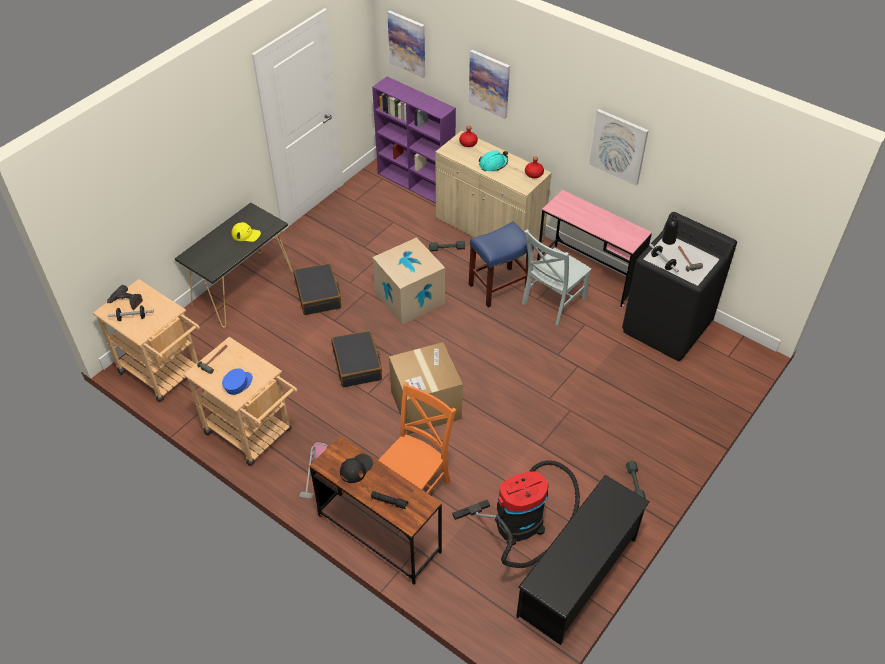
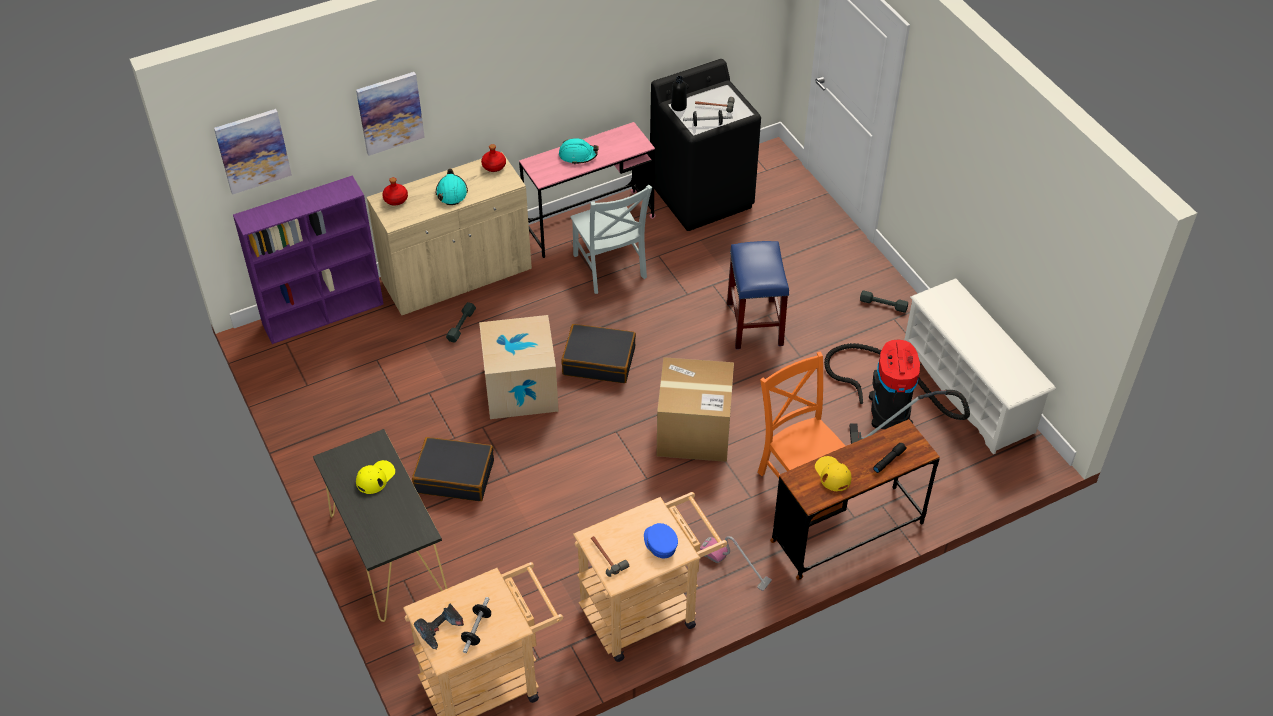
camera: 65 degrees left, 0 degrees up
black suitcase [331,330,382,387] -> black suitcase moved to [561,324,636,383]
black cap [340,454,373,483] -> yellow cap [815,456,851,492]
blue stool [469,222,534,308] -> blue stool moved to [727,241,789,349]
black shoe rack [516,475,650,645] -> white shoe rack [904,279,1056,454]
picture [589,109,649,186] -> none
none -> turquoise hard hat [559,138,599,165]

